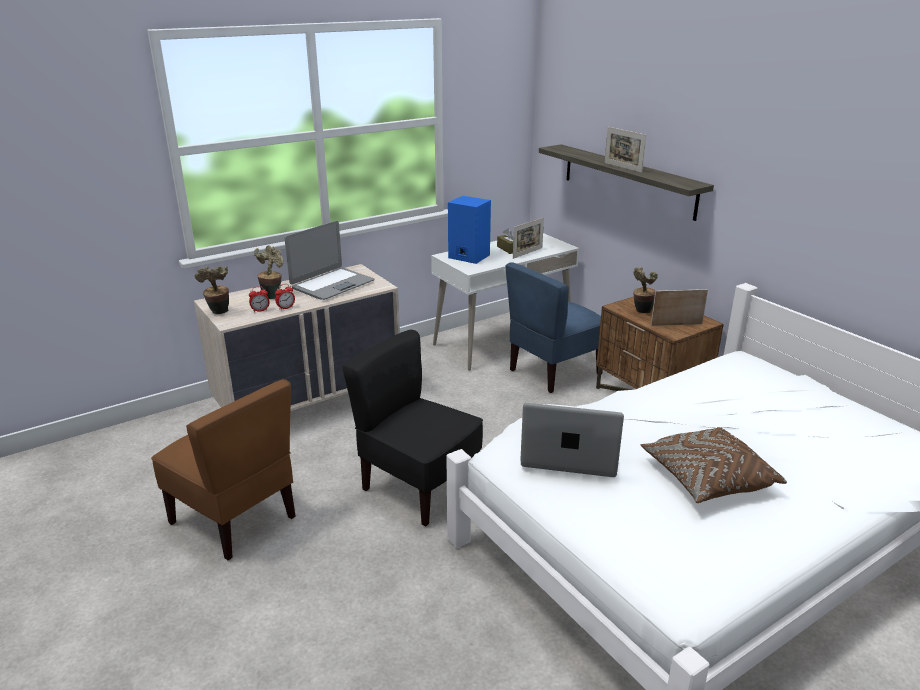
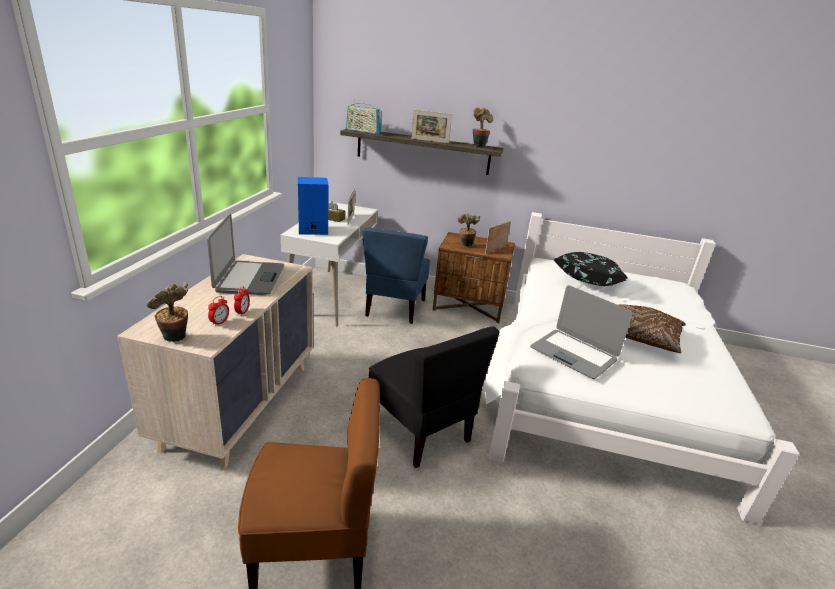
camera: 45 degrees left, 0 degrees up
potted plant [254,245,284,299] -> potted plant moved to [473,108,494,148]
black chair [342,330,483,526] -> black chair turned 120 degrees counterclockwise [369,326,499,468]
laptop [520,403,624,477] -> laptop turned 105 degrees counterclockwise [530,285,633,379]
none -> radio [346,99,381,134]
none -> black pillow [554,252,628,286]

